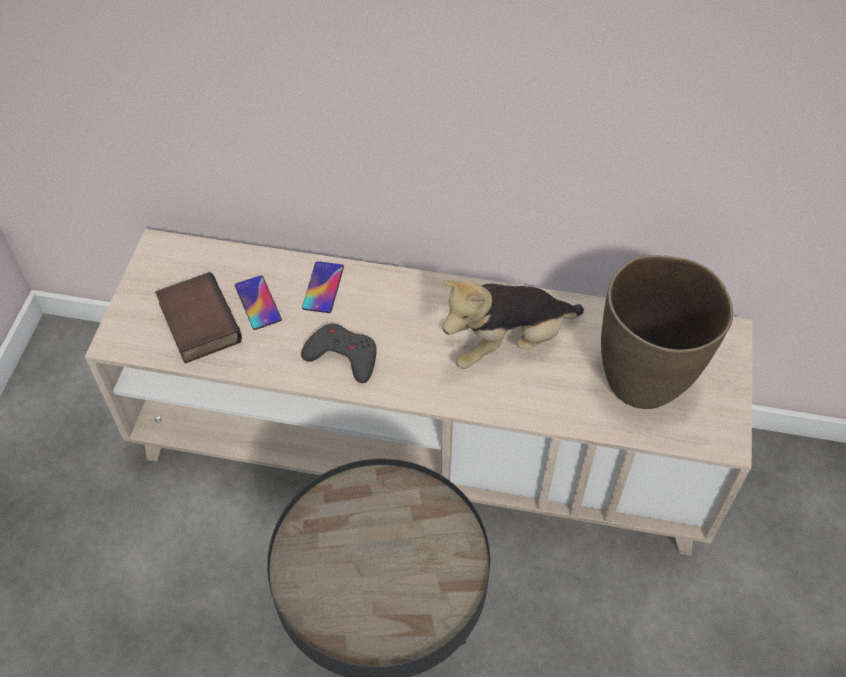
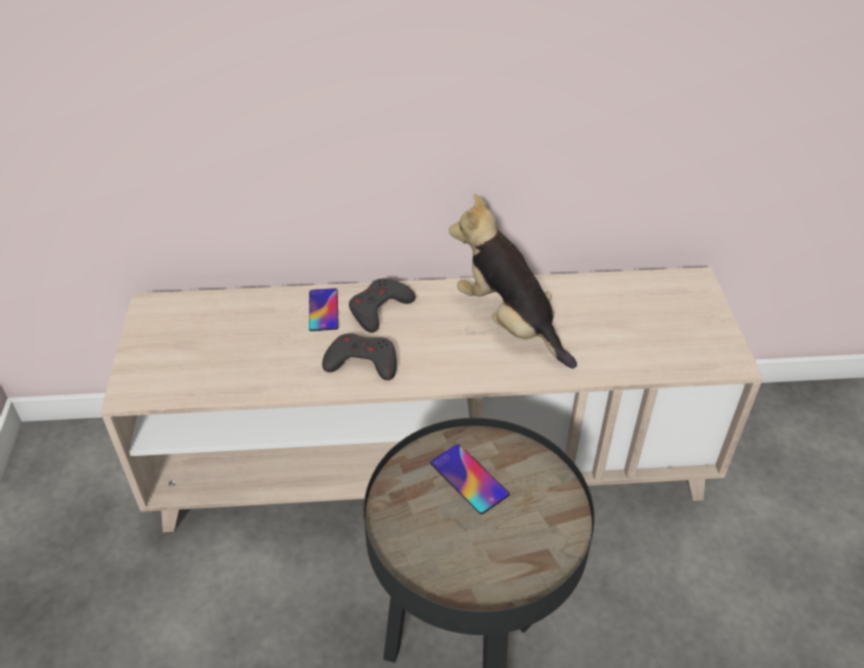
camera: 15 degrees left, 10 degrees down
book [155,272,242,363] -> none
phone [235,275,282,330] -> phone moved to [430,444,510,514]
plush toy [442,280,584,369] -> plush toy turned 90 degrees clockwise [449,193,577,369]
brown vase [601,255,733,409] -> none
none -> grey game controller [349,278,416,333]

